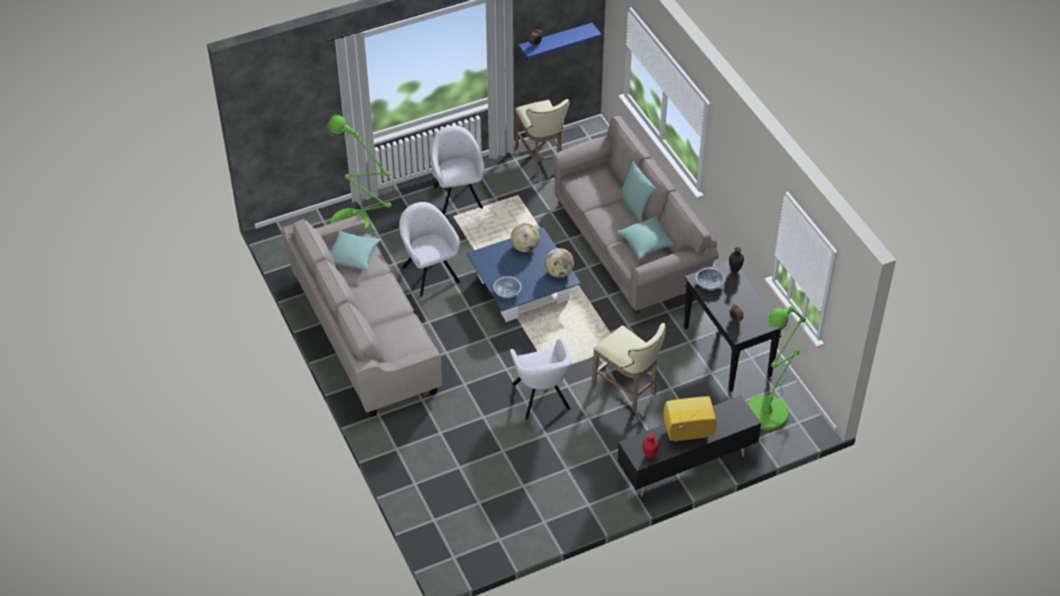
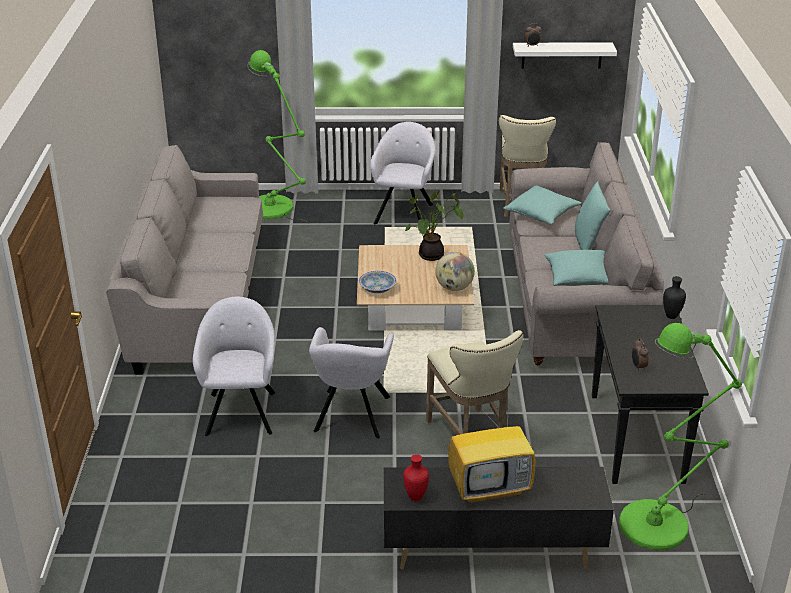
camera: 25 degrees right, 15 degrees down
turquoise pillow [330,231,381,271] -> turquoise pillow moved to [503,186,581,225]
grey armchair [399,202,460,297] -> grey armchair moved to [193,297,275,436]
blue coffee table [466,227,581,322] -> beige coffee table [357,245,474,330]
globe [511,223,540,252] -> potted plant [405,191,464,261]
blue shelf [518,23,601,60] -> white shelf [513,43,617,69]
television [664,396,717,441] -> television turned 150 degrees clockwise [448,391,536,503]
bowl [695,267,725,289] -> none

